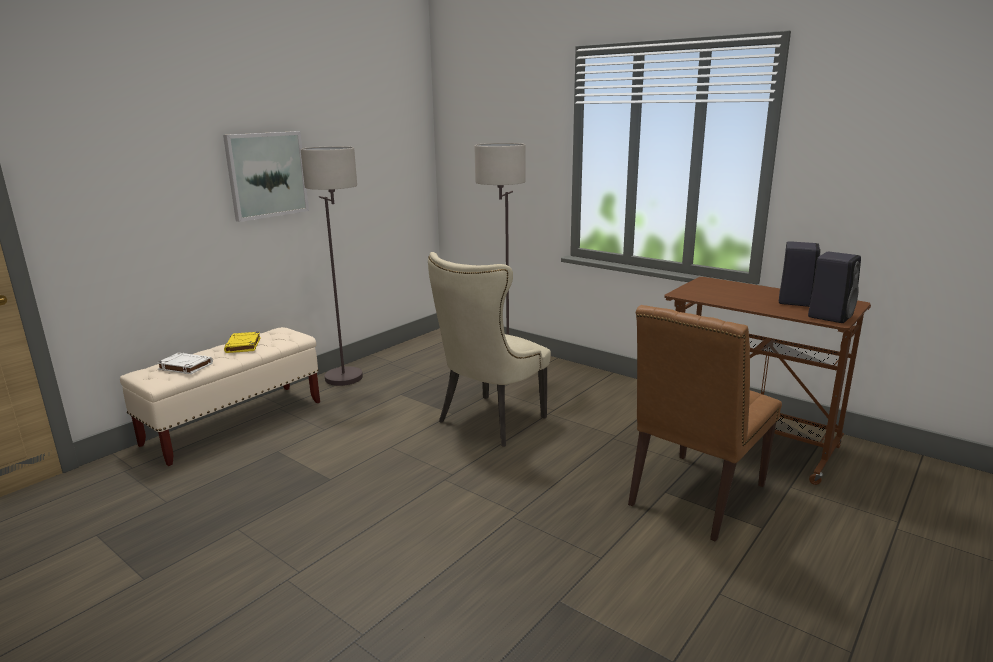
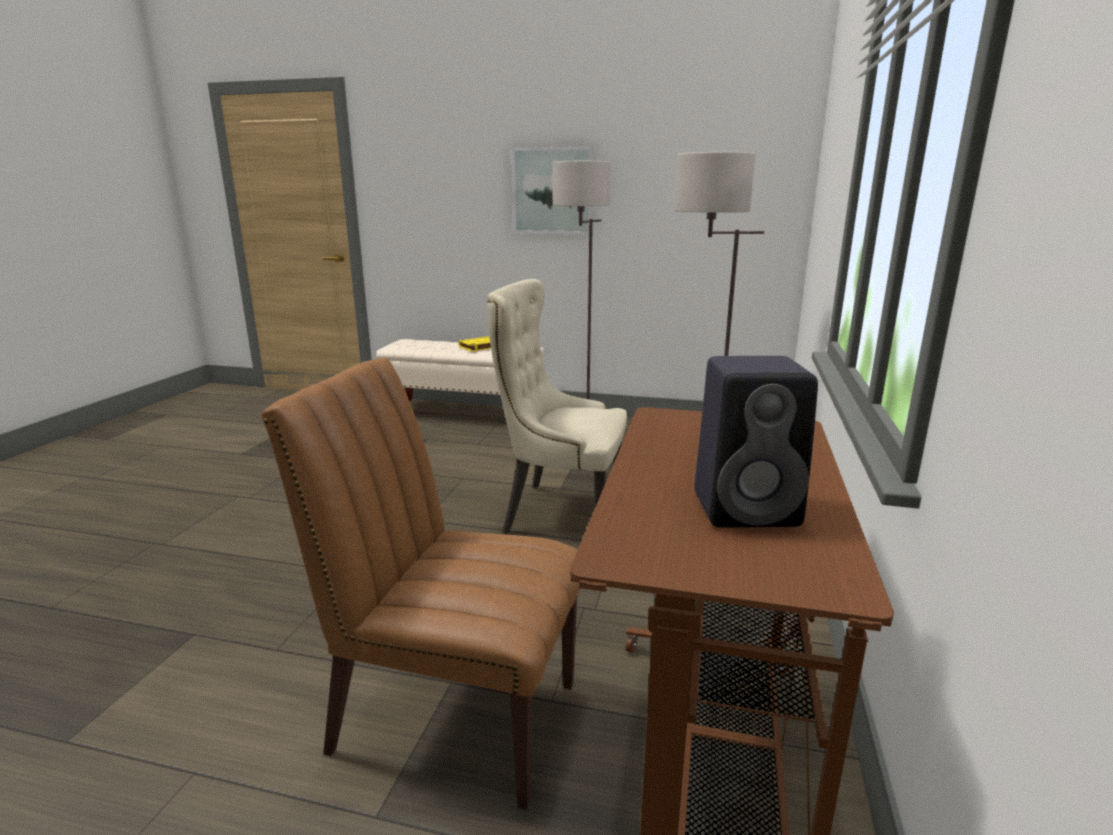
camera: 65 degrees right, 0 degrees up
white book [157,353,213,374] -> none
black speaker [808,252,861,323] -> none

